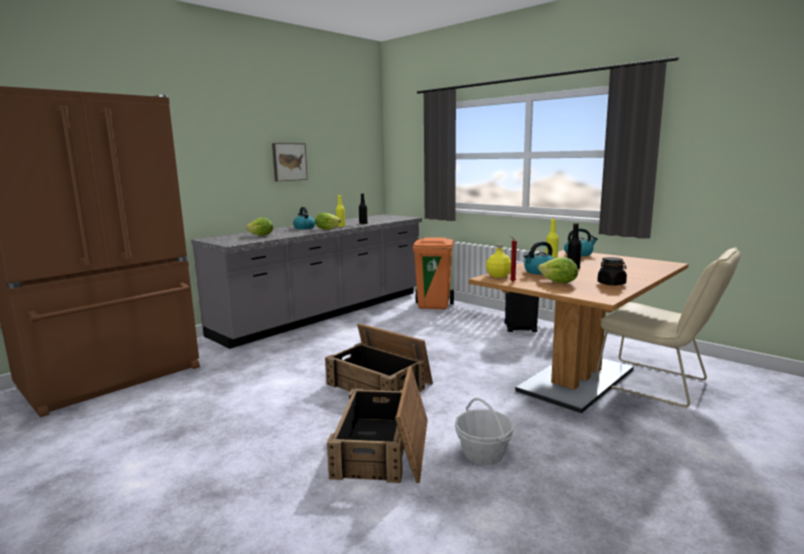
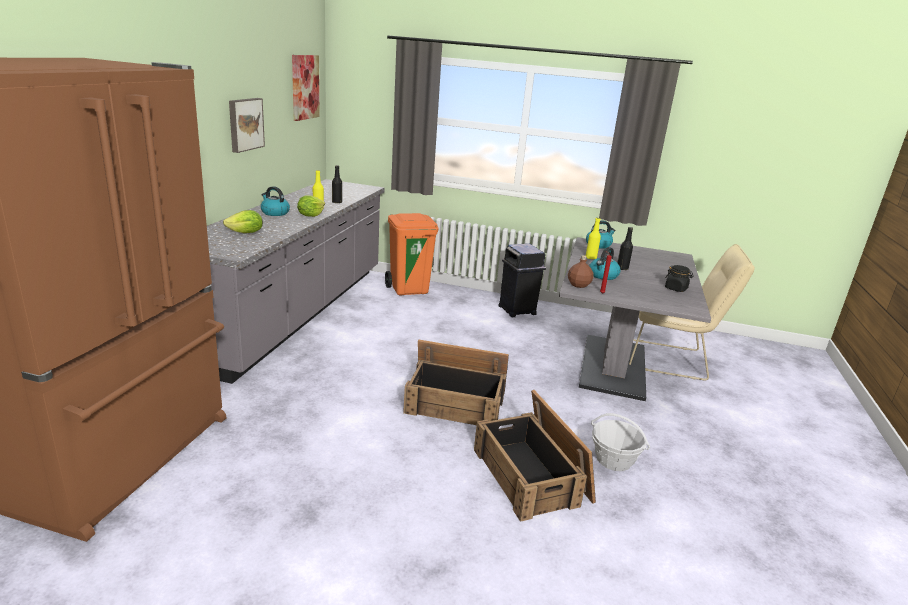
camera: 30 degrees left, 10 degrees up
brown dining table [469,250,689,413] -> grey dining table [559,237,711,401]
yellow bottle [486,244,511,278] -> brown bottle [568,255,594,288]
lettuce [538,257,578,283] -> none
none -> picture [292,55,320,121]

